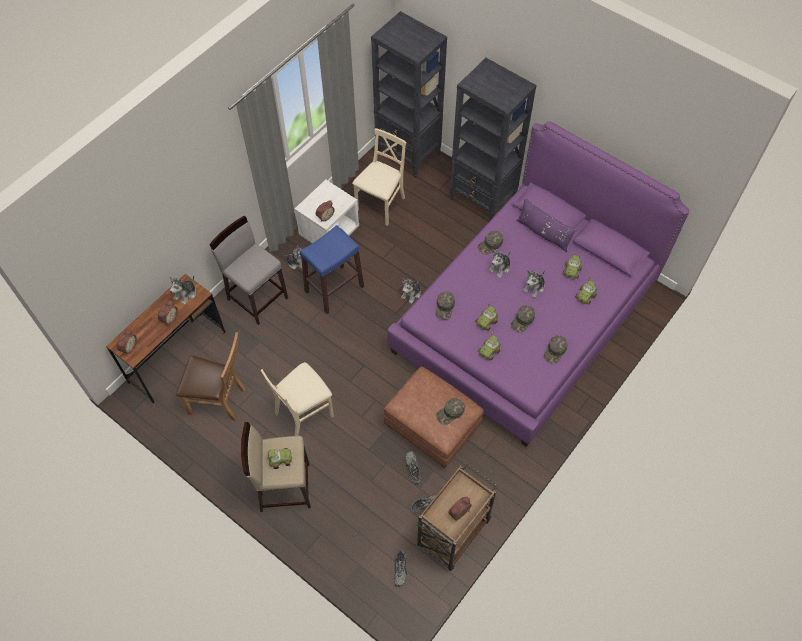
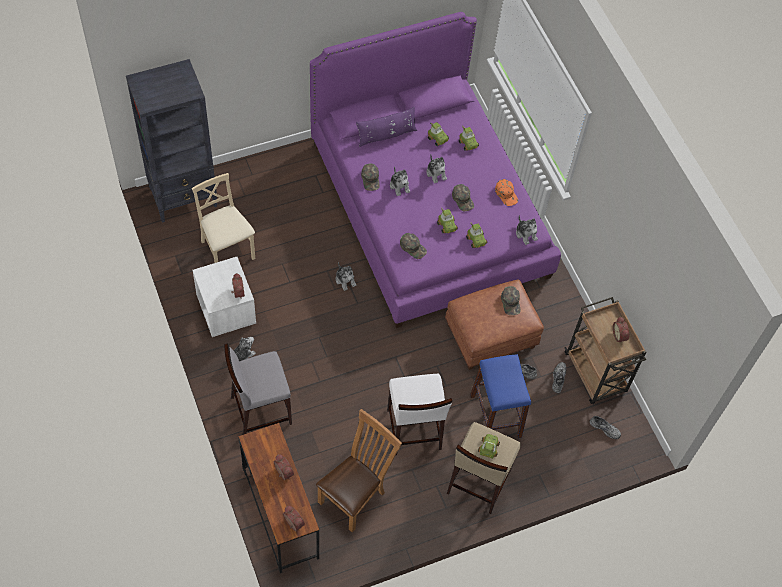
camera: 65 degrees left, 0 degrees up
plush toy [170,275,196,305] -> plush toy moved to [516,215,538,245]
beige chair [261,362,334,436] -> white stool [387,374,452,455]
blue stool [300,225,364,314] -> blue stool moved to [470,354,531,438]
black bookcase [450,58,537,220] -> none
green cap [543,335,568,364] -> orange cap [495,179,518,206]

